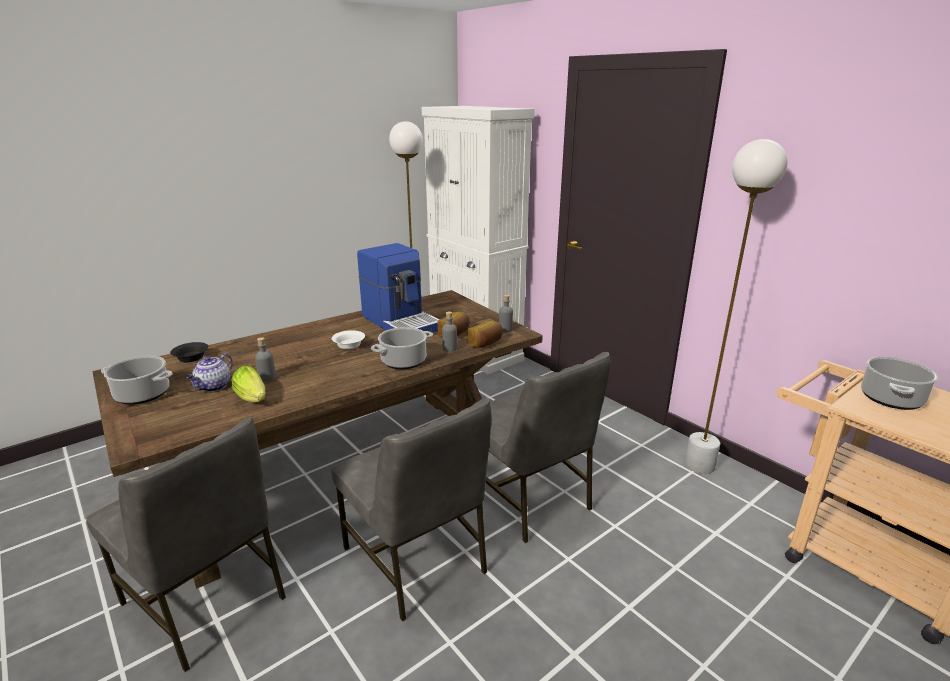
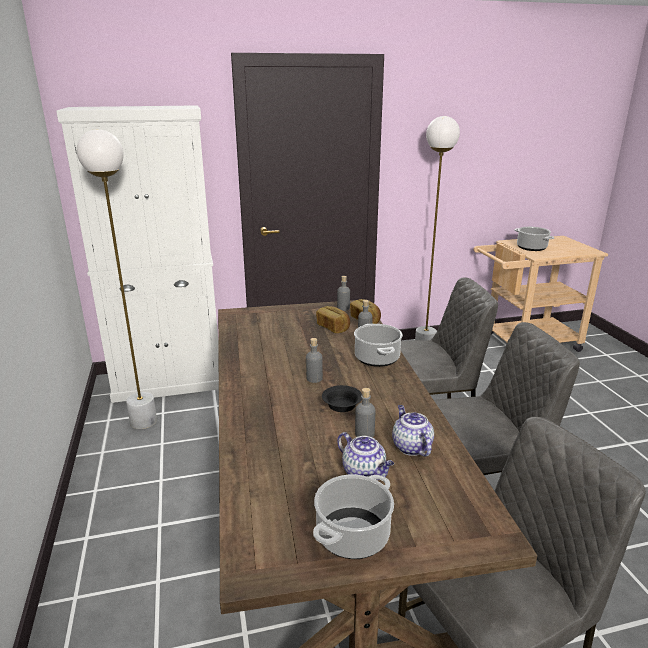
camera: 65 degrees left, 0 degrees up
black bowl [170,342,208,362] -> black bowl moved to [322,385,362,412]
lettuce [232,366,266,402] -> teapot [392,405,434,457]
white bowl [332,330,365,349] -> grey bottle [306,338,323,383]
coffee machine [357,243,440,334] -> none

